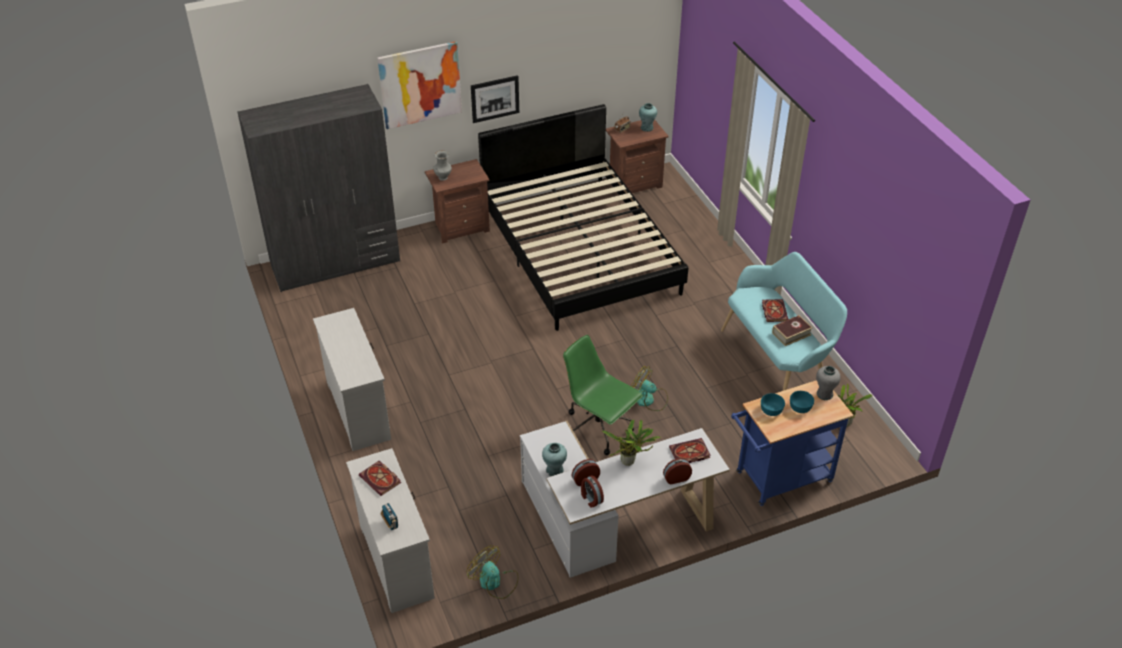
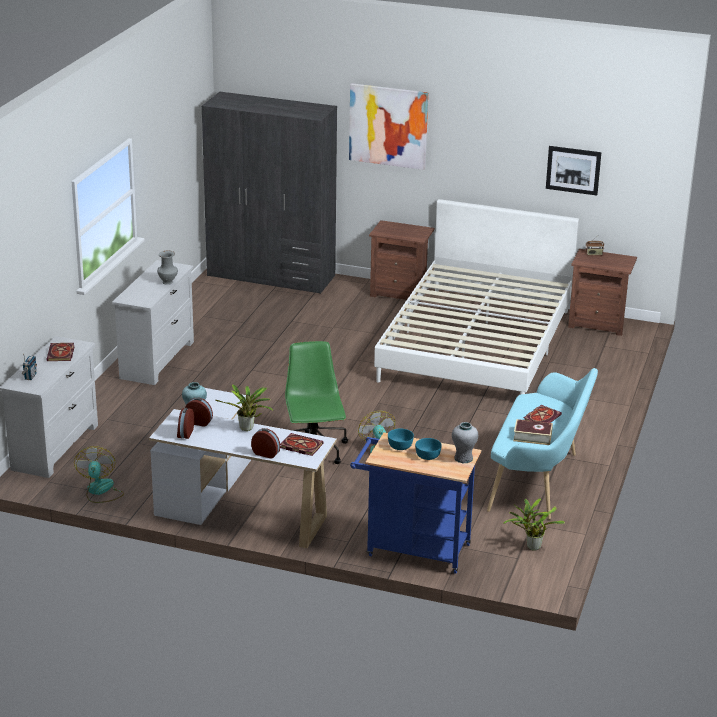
camera: 40 degrees right, 15 degrees down
grey vase [433,151,452,181] -> grey vase moved to [157,251,178,285]
picture [471,75,519,123] -> picture moved to [546,146,601,196]
black bed [478,104,688,331] -> white bed [374,199,579,395]
turquoise vase [639,103,657,132] -> none

